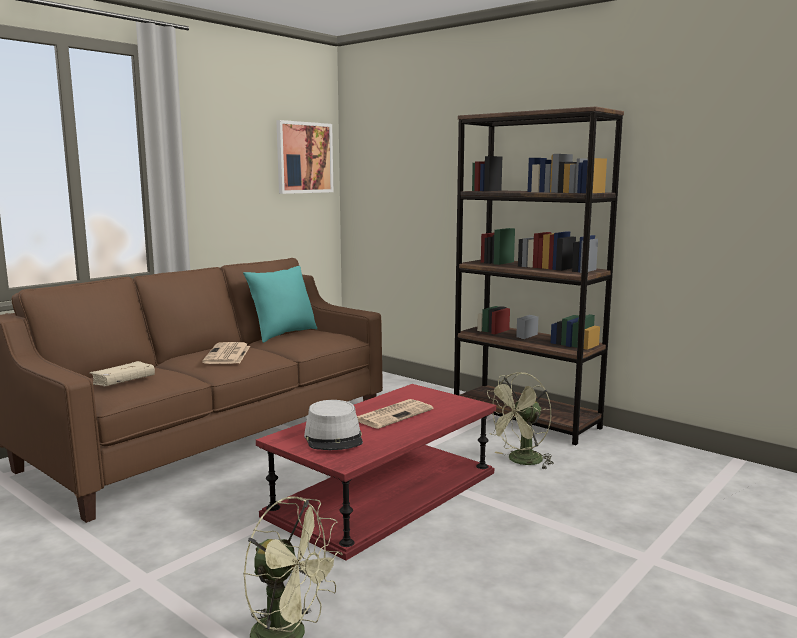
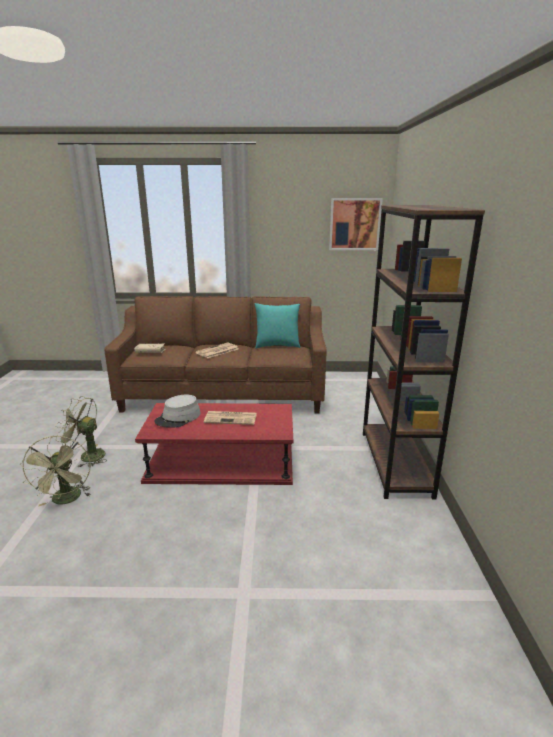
camera: 50 degrees right, 10 degrees up
green fan [487,372,554,470] -> green fan moved to [55,396,107,467]

